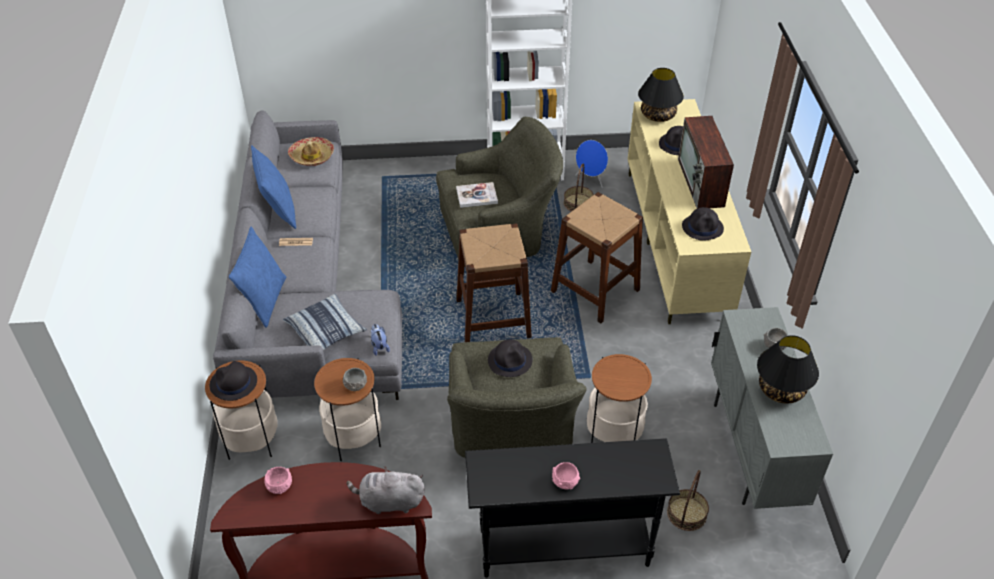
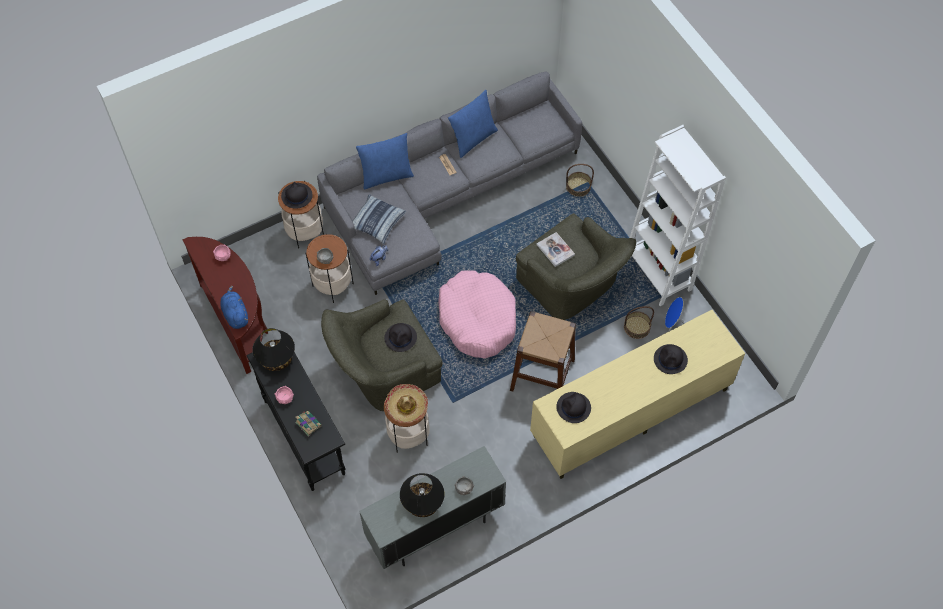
camera: 65 degrees right, 15 degrees up
hat [288,137,334,166] -> hat moved to [385,384,428,423]
grey plush toy [347,466,425,514] -> blue plush toy [220,286,248,329]
brown stool [456,223,532,342] -> pink dog bed [438,270,516,359]
black table lamp [638,68,684,122] -> black table lamp moved to [252,328,295,371]
basket [667,470,709,531] -> basket moved to [566,164,594,197]
television [678,116,734,209] -> none
none -> book [295,411,322,437]

